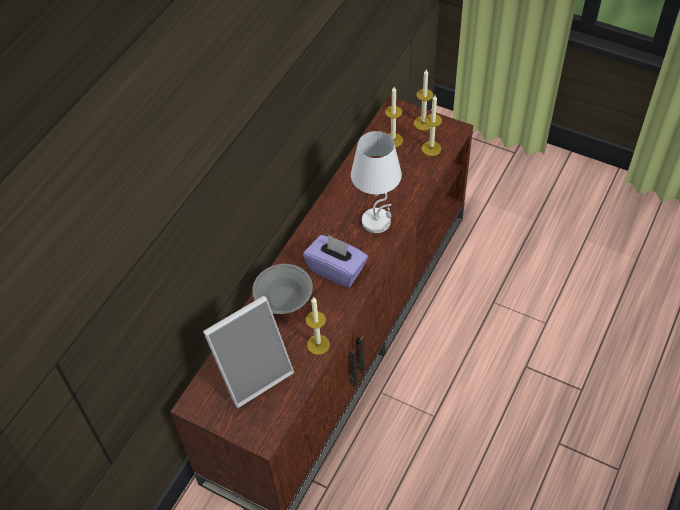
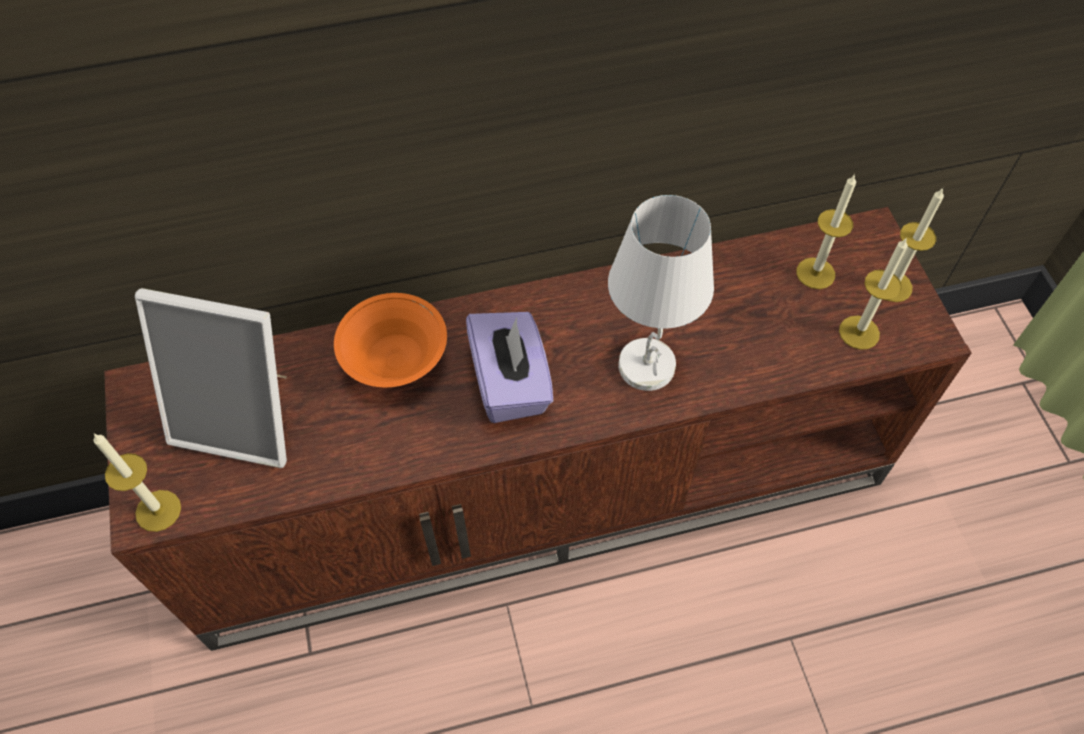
camera: 45 degrees right, 5 degrees up
grey bowl [252,264,313,314] -> orange bowl [334,293,447,387]
candle [306,297,330,355] -> candle moved to [94,434,181,532]

